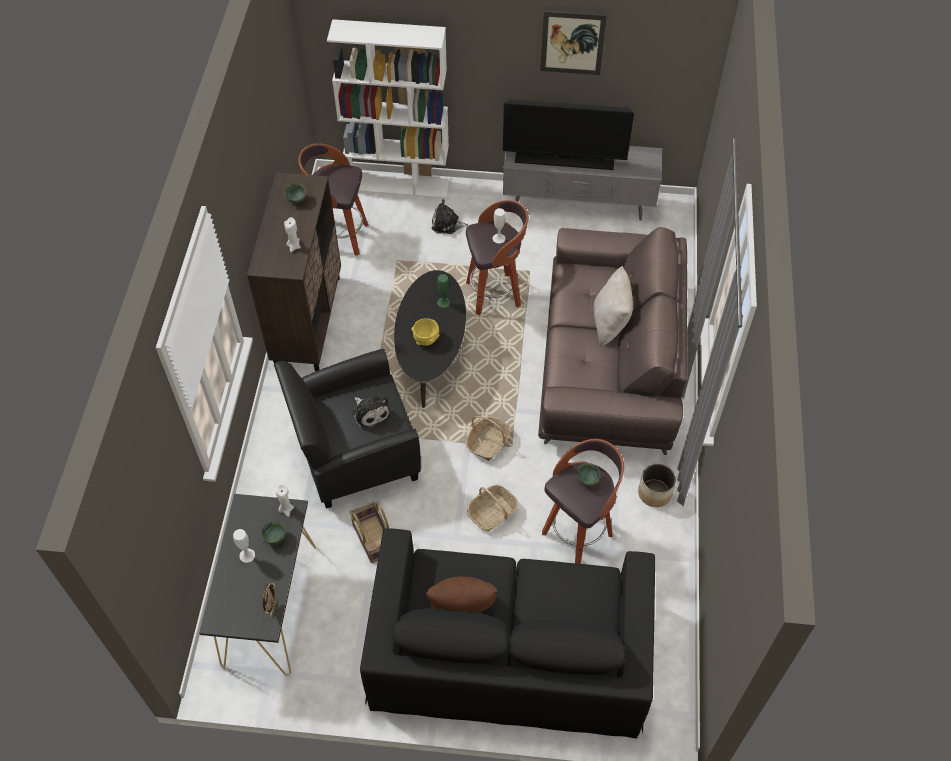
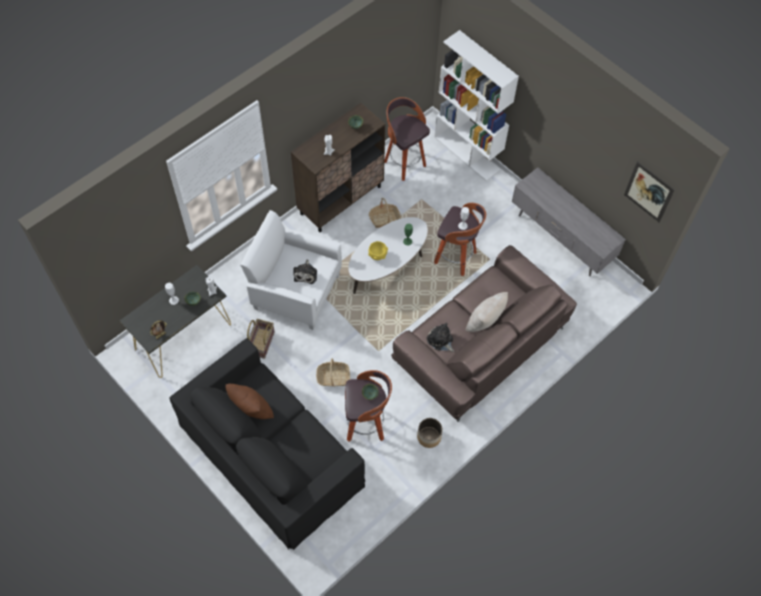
camera: 40 degrees right, 5 degrees up
black armchair [274,349,421,509] -> white armchair [240,210,342,330]
black coffee table [394,270,466,408] -> white coffee table [348,217,428,294]
plush toy [432,199,468,234] -> plush toy moved to [427,323,454,352]
basket [466,416,511,461] -> basket moved to [369,198,401,228]
television [503,99,634,170] -> none
picture [540,11,607,75] -> picture moved to [624,161,675,222]

